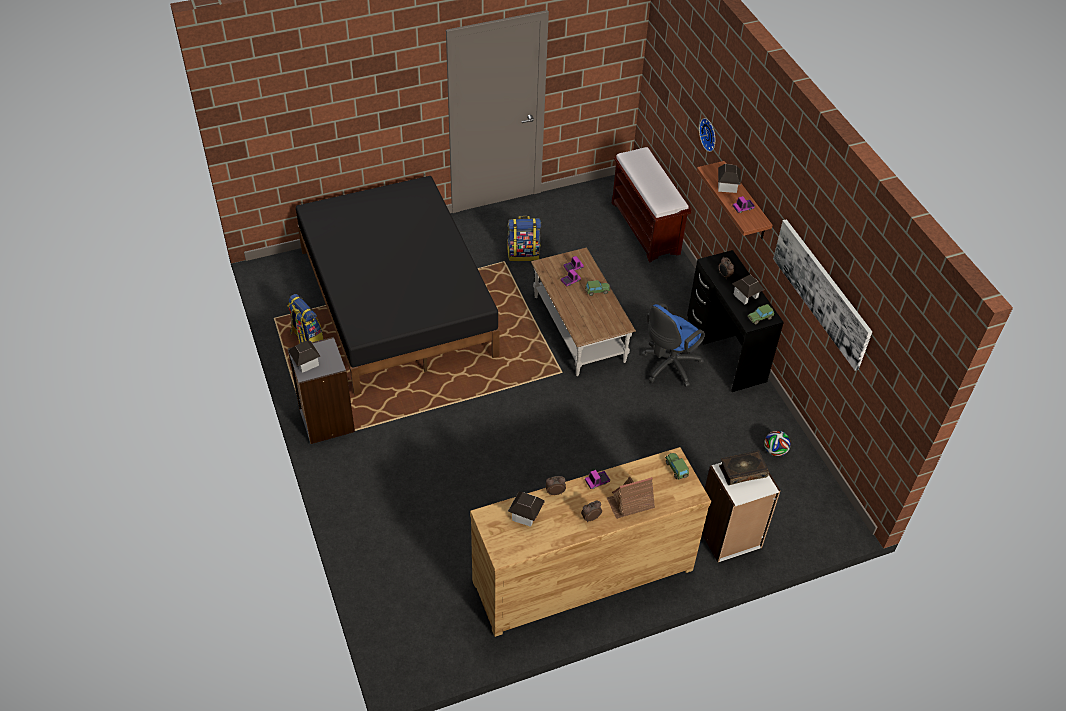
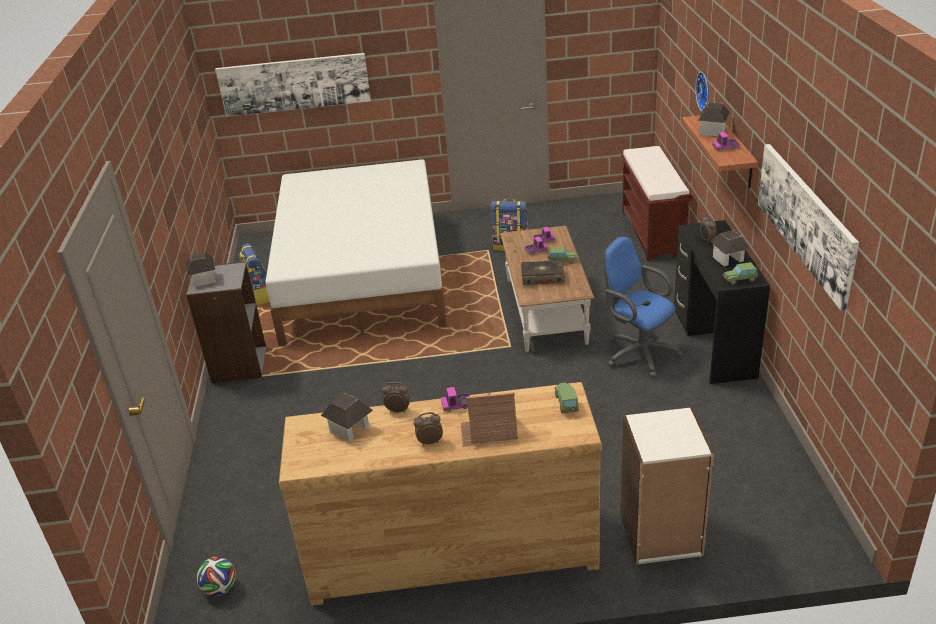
camera: 20 degrees right, 15 degrees down
black bed [296,176,500,396] -> white bed [266,159,447,346]
blue office chair [642,304,705,387] -> blue office chair turned 75 degrees clockwise [604,236,682,378]
book [719,450,769,485] -> book moved to [521,260,565,285]
football [764,431,791,457] -> football moved to [196,557,236,596]
none -> picture [215,53,371,116]

